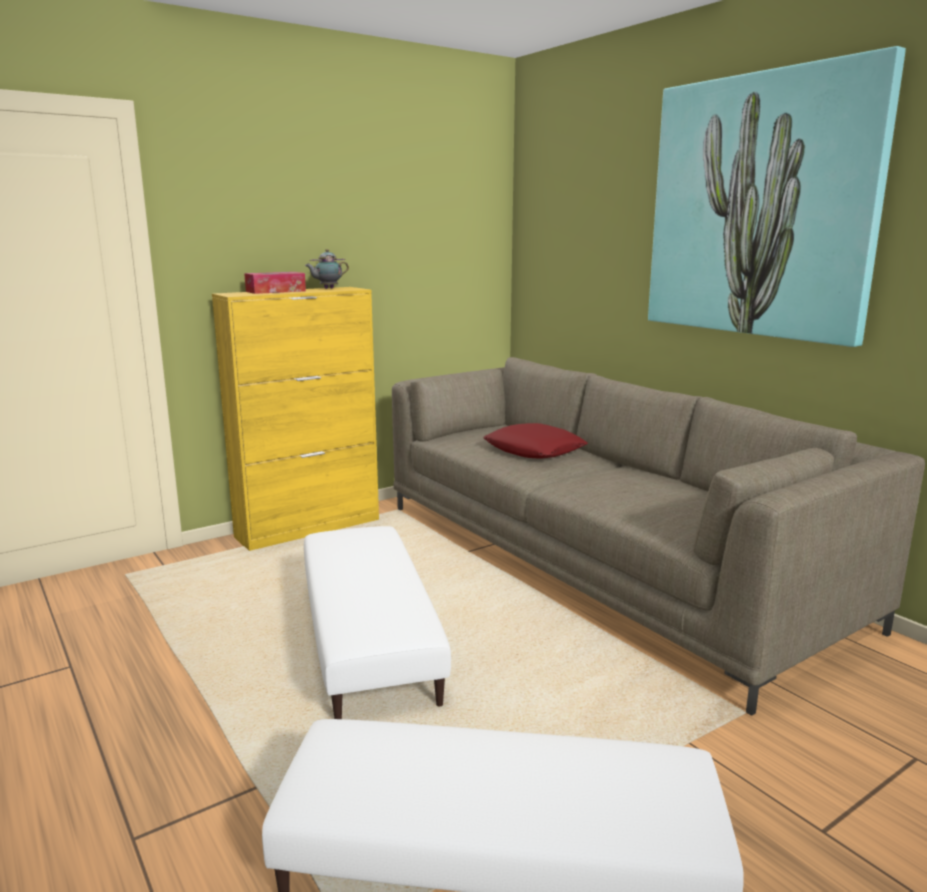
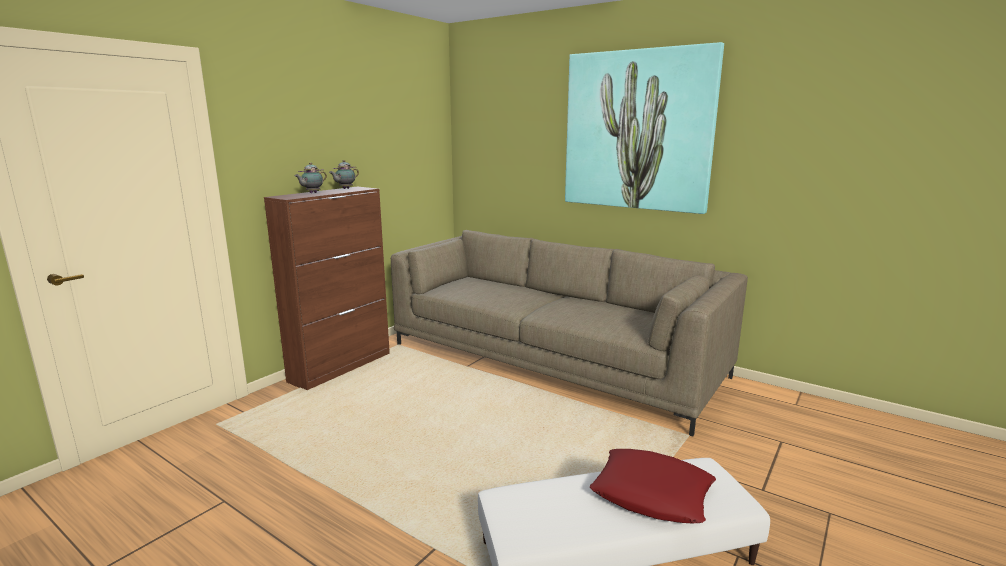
camera: 20 degrees left, 0 degrees up
yellow cabinet [212,287,379,551] -> brown cabinet [264,187,390,390]
tissue box [244,272,306,294] -> teapot [295,162,327,193]
white ottoman [304,526,451,719] -> none
red pillow [483,423,588,459] -> red pillow moved to [590,449,716,523]

